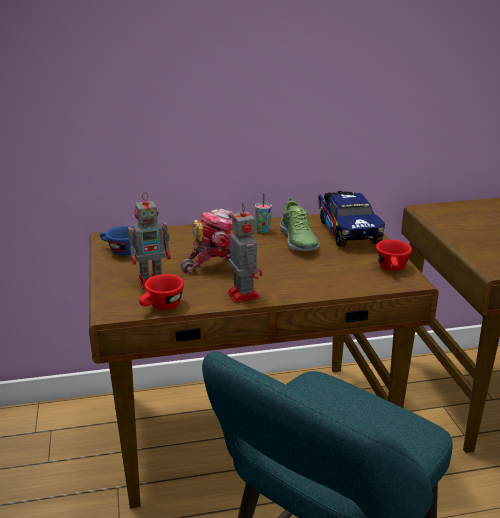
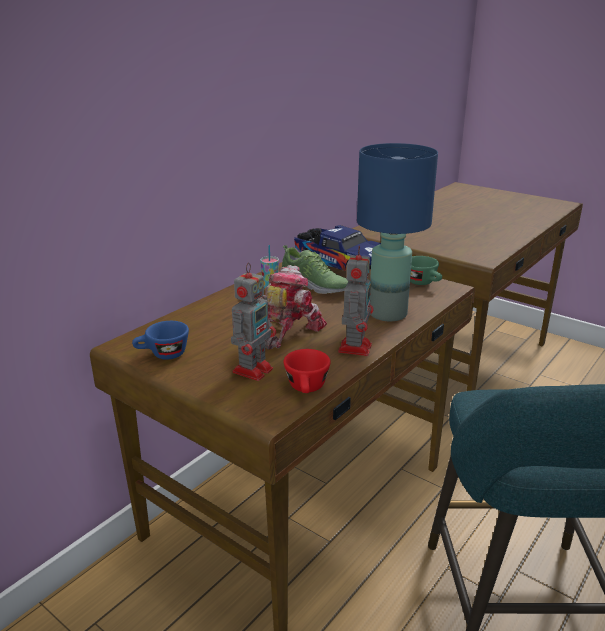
camera: 40 degrees left, 0 degrees up
toy robot [227,203,263,303] -> toy robot turned 75 degrees clockwise [338,245,374,356]
red cup [376,240,412,271] -> green cup [410,256,442,285]
none -> blue table lamp [357,143,438,321]

